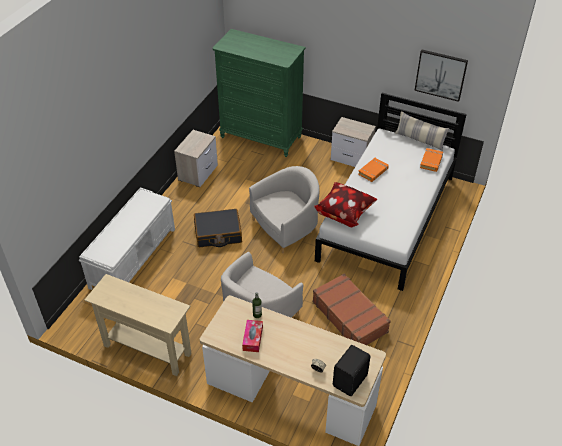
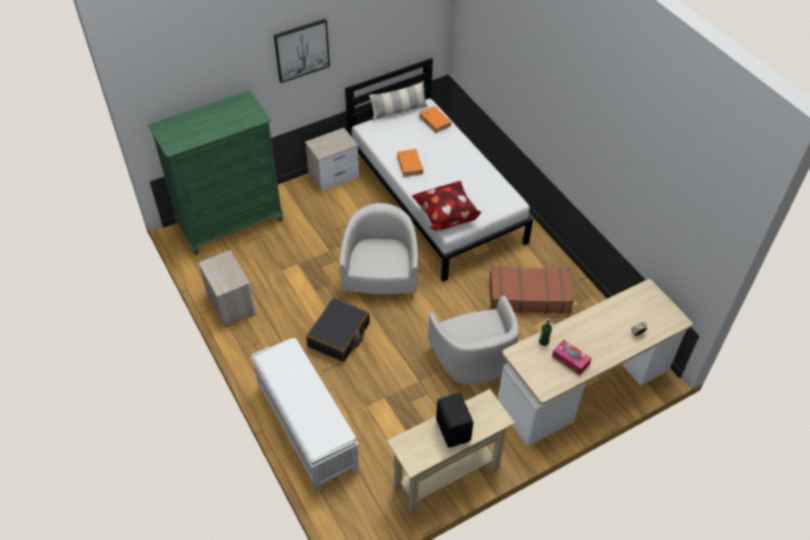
camera: 55 degrees left, 5 degrees up
black speaker [333,345,370,396] -> black speaker moved to [436,393,473,448]
picture [414,50,468,102] -> picture moved to [274,19,330,83]

